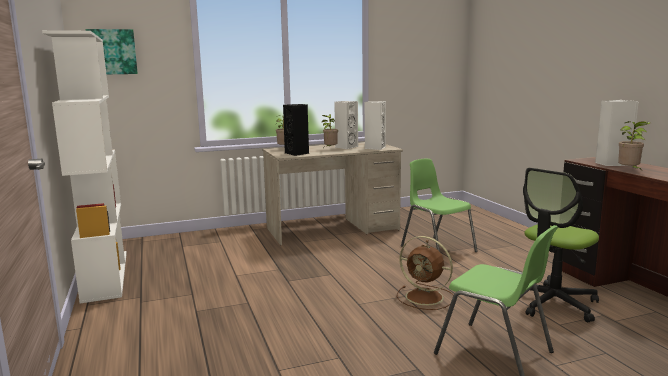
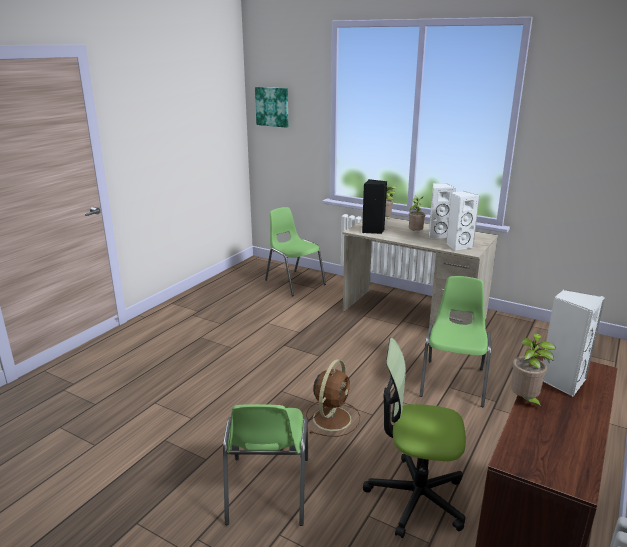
camera: 50 degrees right, 10 degrees up
white bookcase [42,30,127,303] -> none
brown fan [397,236,453,310] -> brown fan turned 150 degrees counterclockwise [306,359,360,437]
none -> green chair [265,207,326,296]

